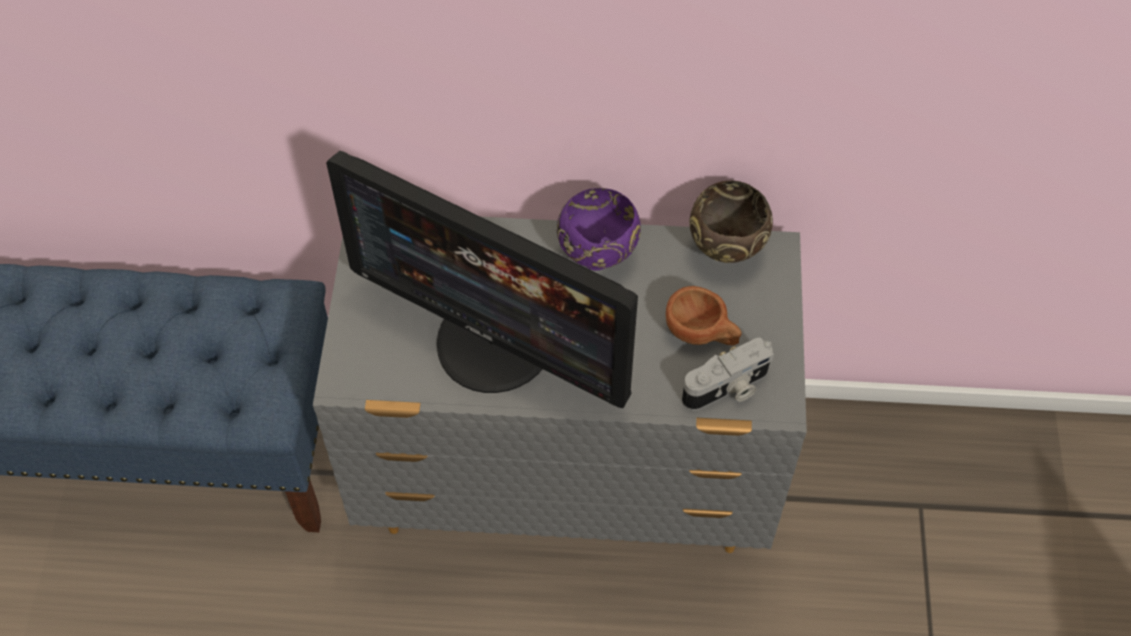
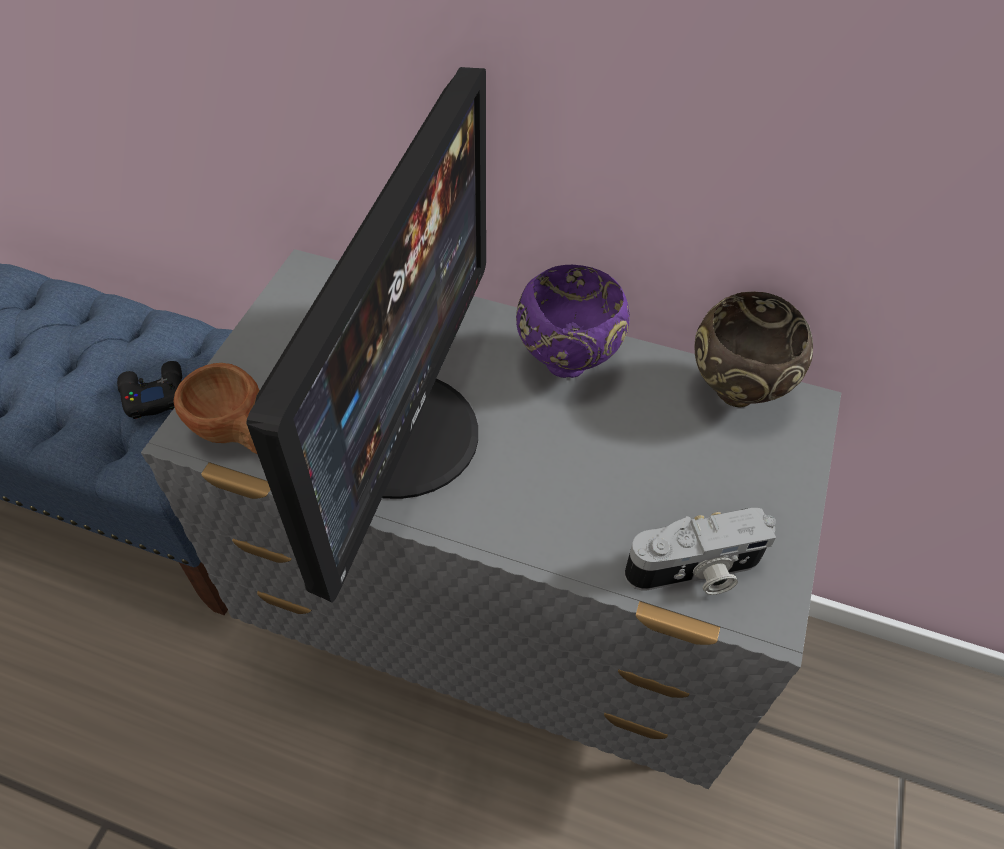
camera: 15 degrees right, 5 degrees down
monitor [326,151,638,408] -> monitor turned 120 degrees counterclockwise [247,67,486,602]
brown cup [666,286,742,345] -> brown cup moved to [174,363,260,454]
none -> black game controller [117,361,182,419]

